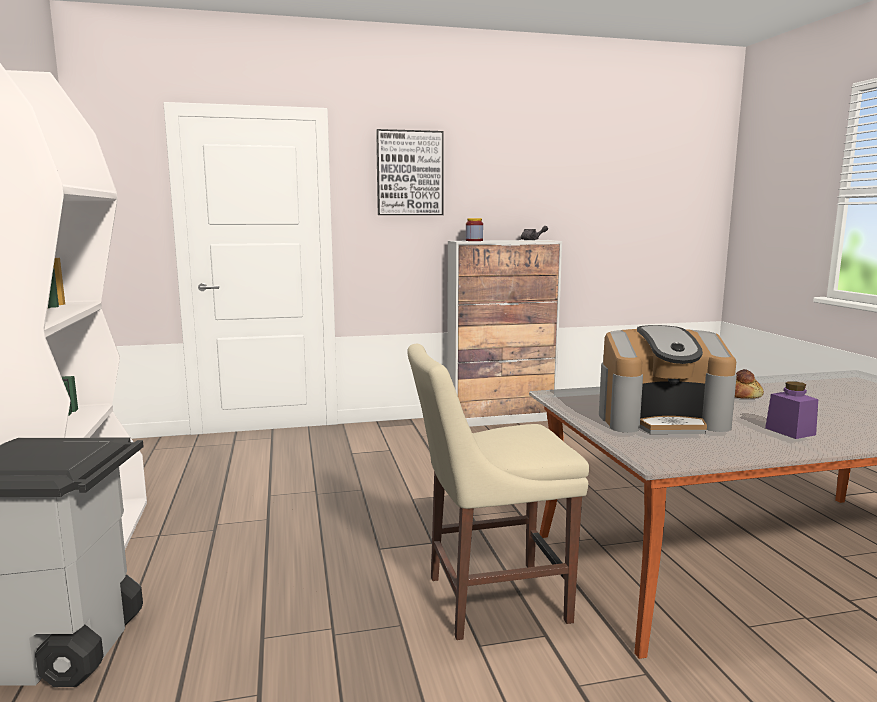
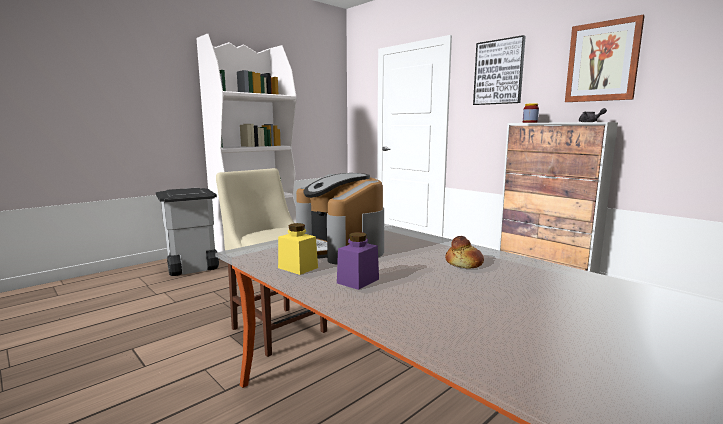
camera: 60 degrees right, 0 degrees up
none -> yellow jar [278,223,318,275]
none -> picture [565,15,645,102]

